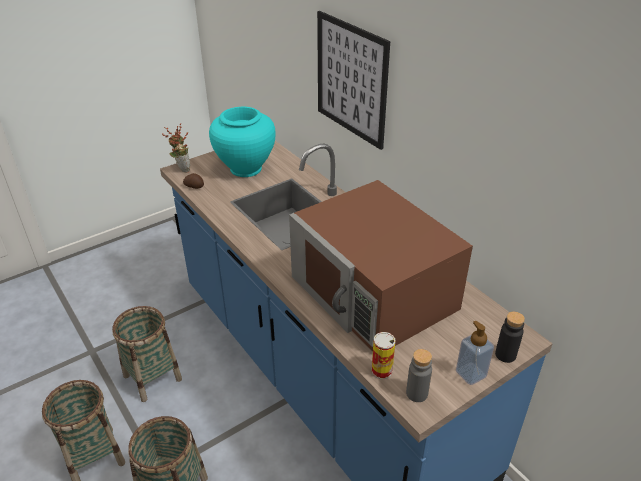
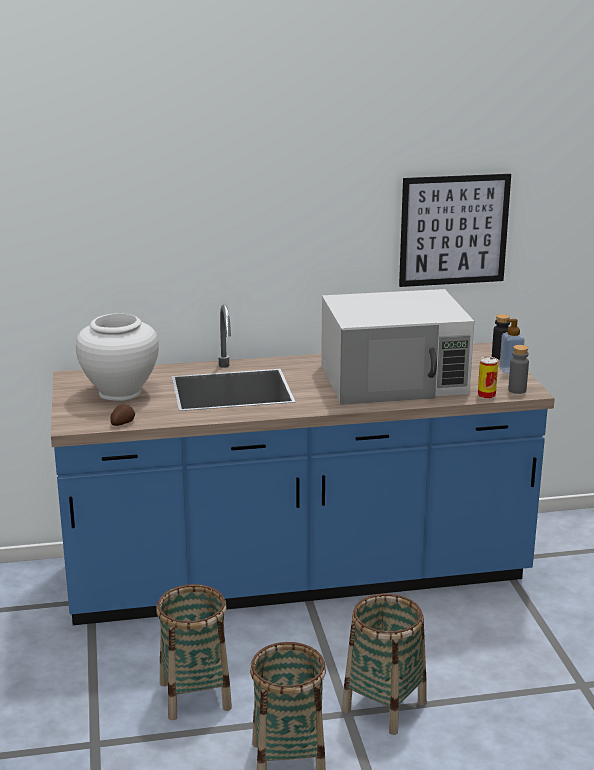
camera: 65 degrees left, 15 degrees down
potted plant [162,123,190,173] -> none
turquoise vase [209,107,276,177] -> white vase [76,313,159,401]
brown microwave [289,180,473,352] -> white microwave [321,289,474,405]
picture [317,11,390,150] -> picture moved to [399,174,511,287]

